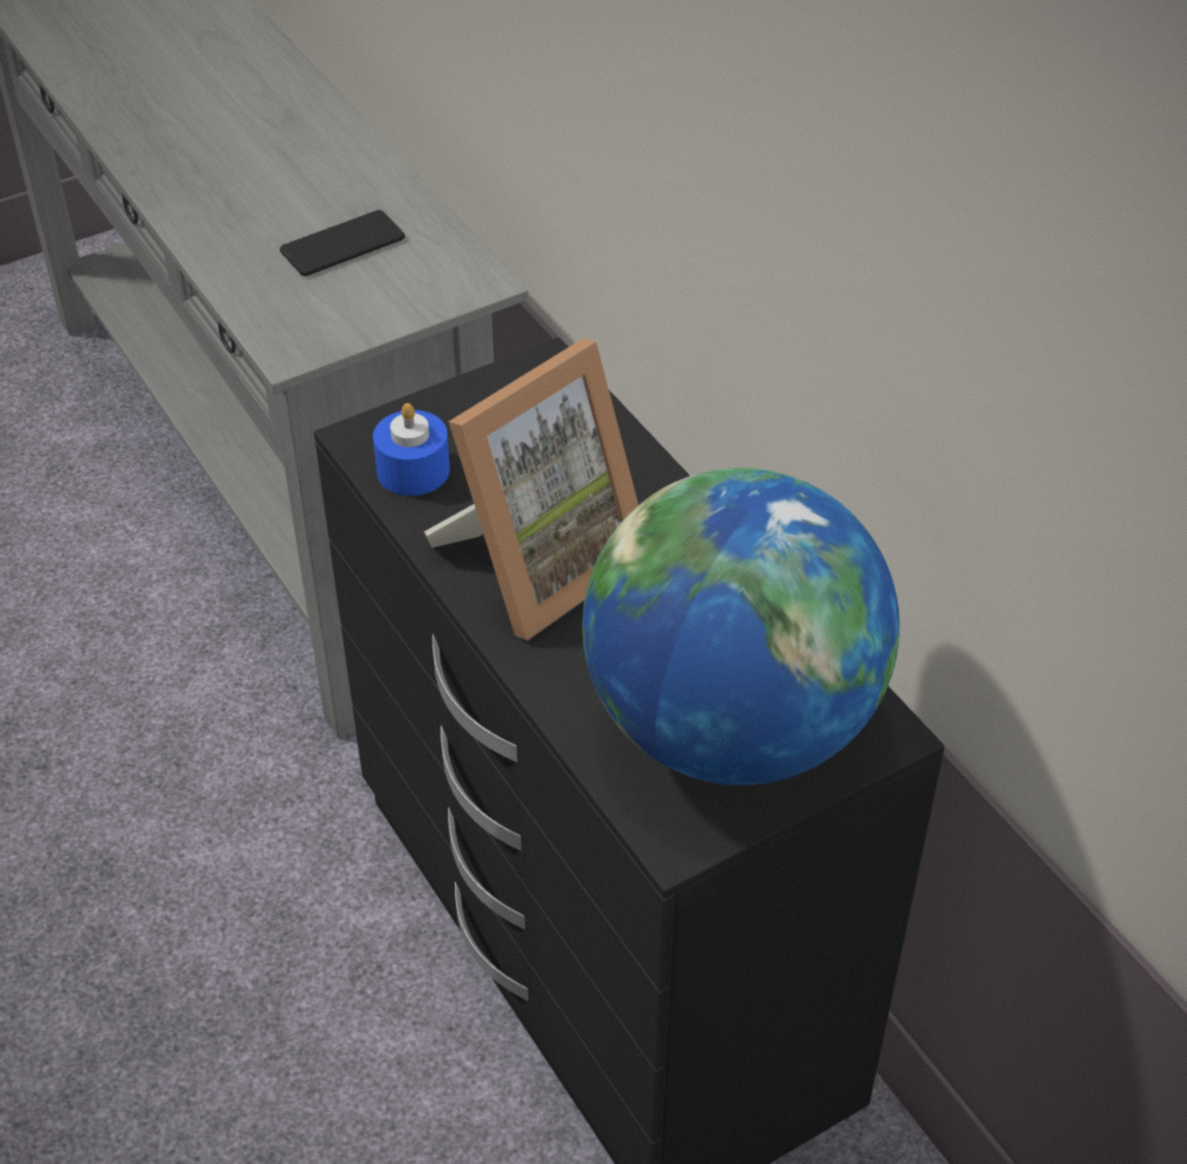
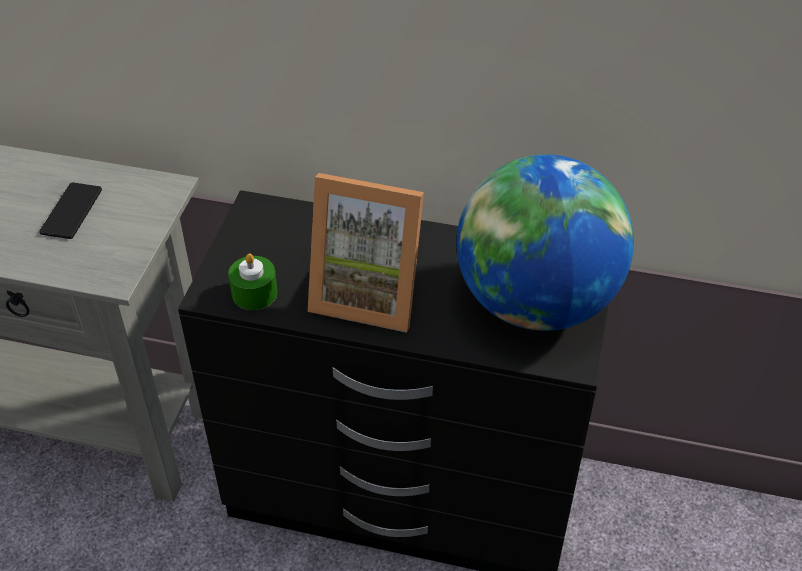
camera: 45 degrees left, 0 degrees up
blue candle [373,403,450,496] -> green candle [228,253,278,310]
picture frame [424,338,638,641] -> picture frame turned 105 degrees clockwise [308,173,424,333]

